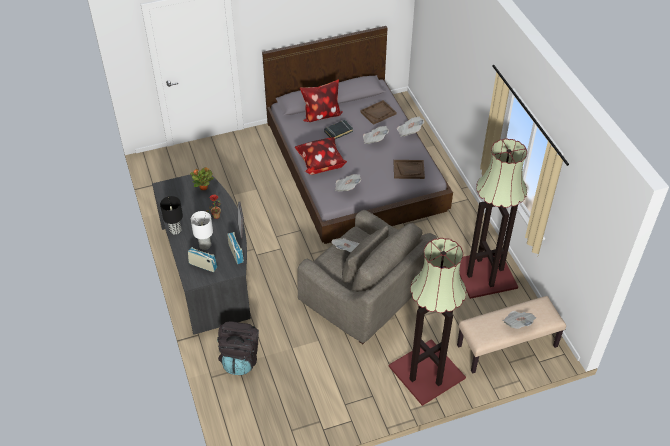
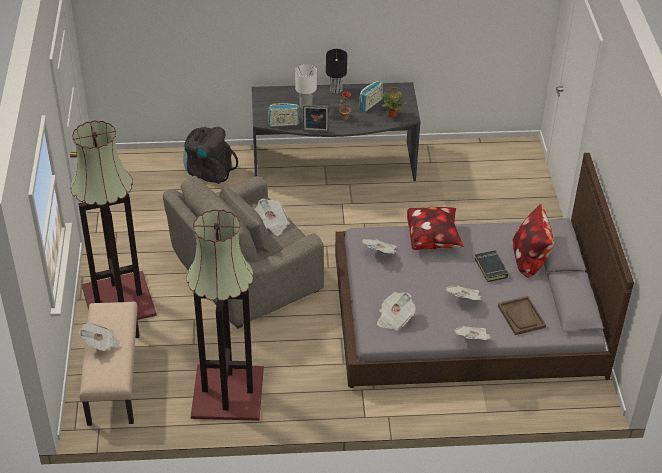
camera: 105 degrees right, 5 degrees down
radio [188,247,217,272] -> radio moved to [359,81,383,112]
brown tray [394,160,425,179] -> newspaper [377,292,416,331]

